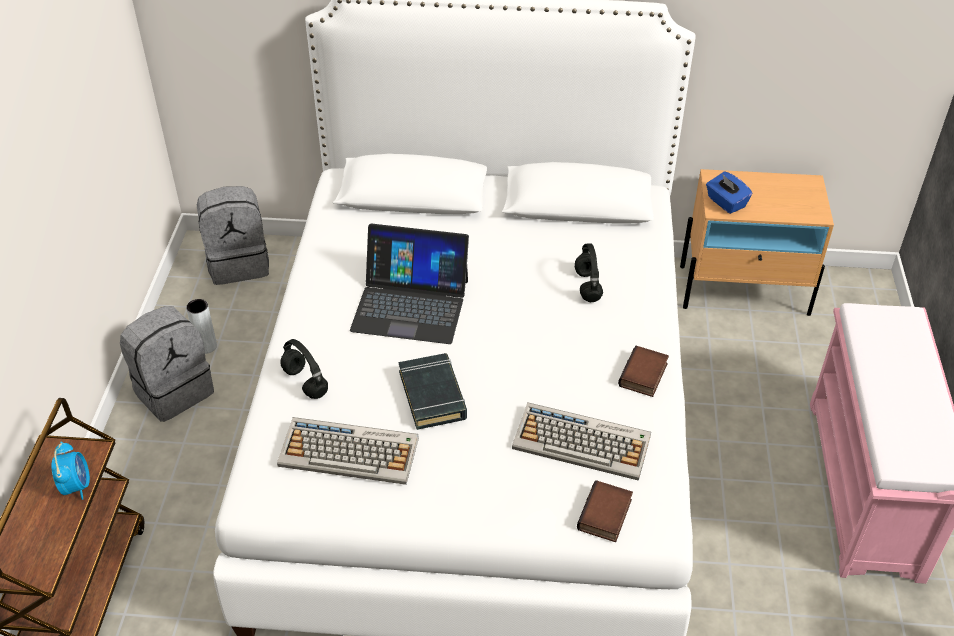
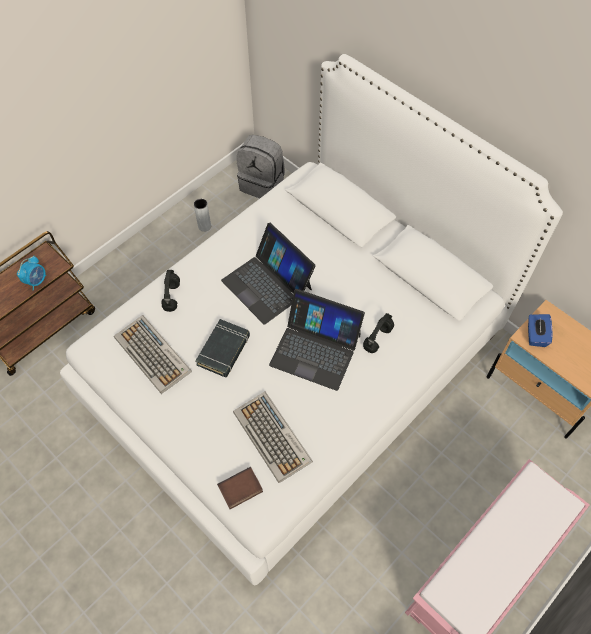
camera: 40 degrees right, 15 degrees up
grey backpack [120,306,214,422] -> none
book [618,346,669,397] -> none
none -> laptop [269,289,365,391]

